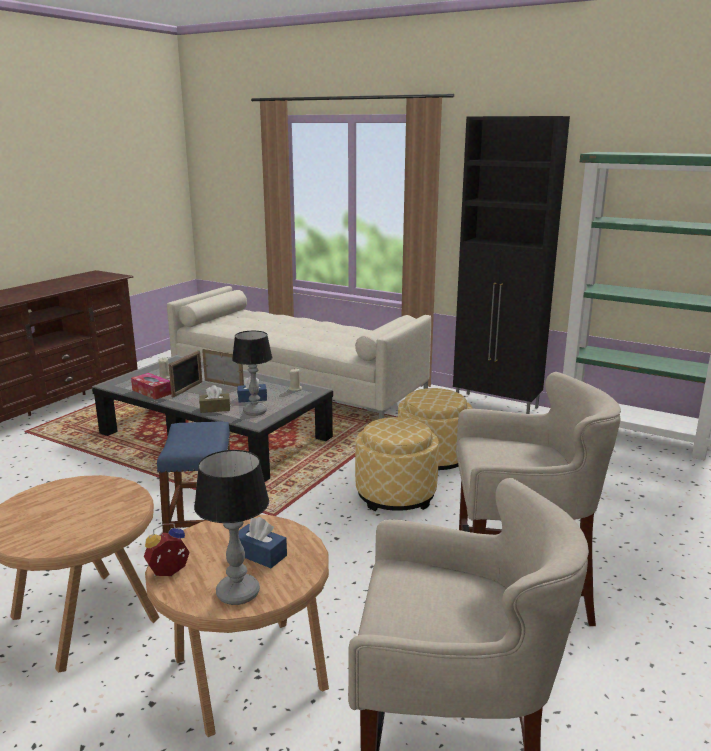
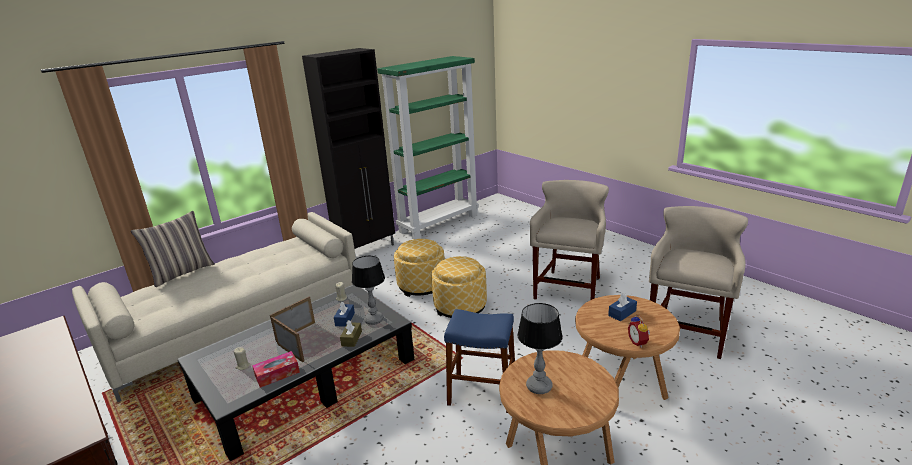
camera: 70 degrees left, 5 degrees up
table lamp [194,450,269,605] -> table lamp moved to [518,303,563,394]
none -> pillow [131,211,215,287]

